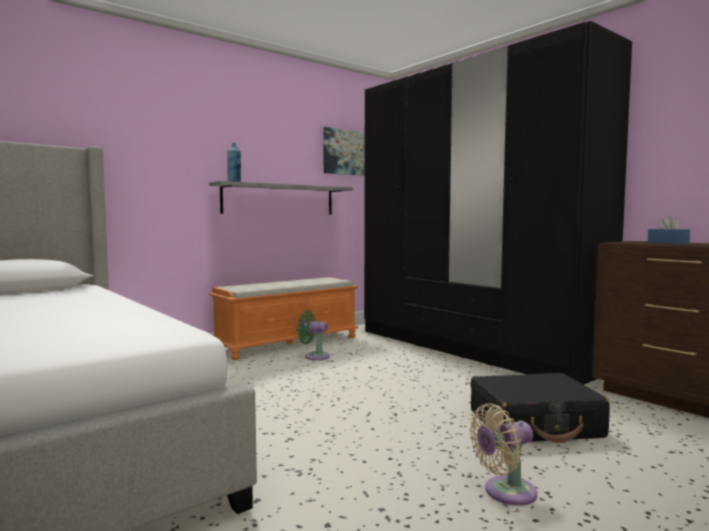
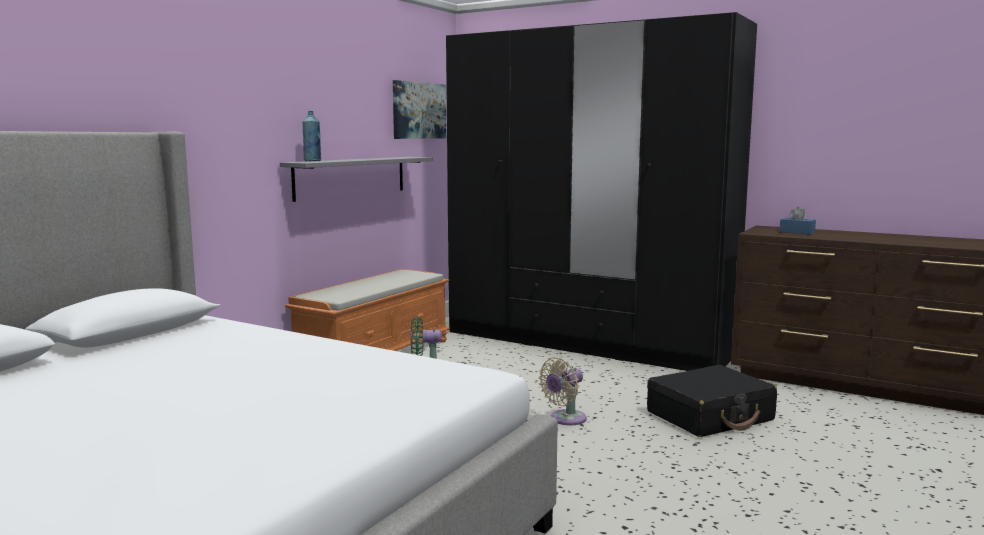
camera: 20 degrees left, 5 degrees up
beige fan [470,403,537,506] -> beige fan moved to [539,357,587,425]

